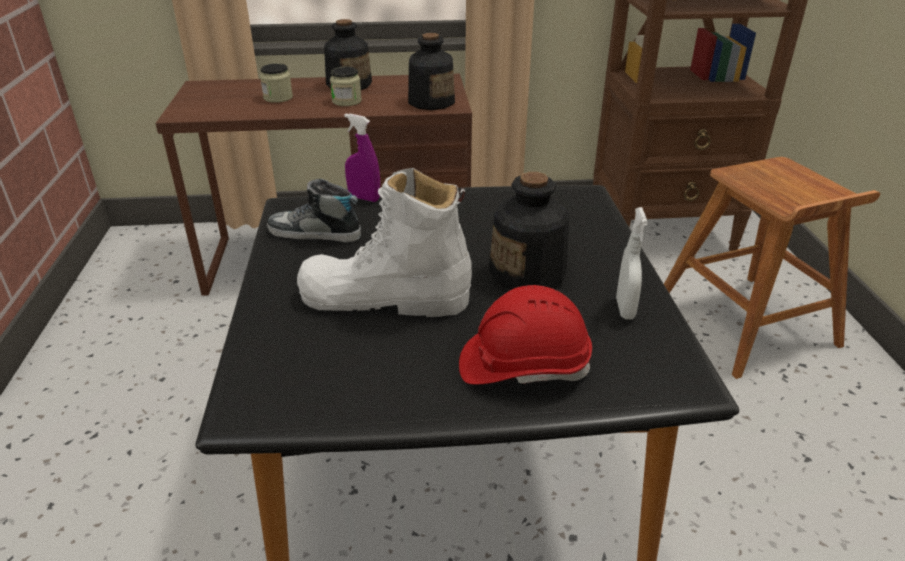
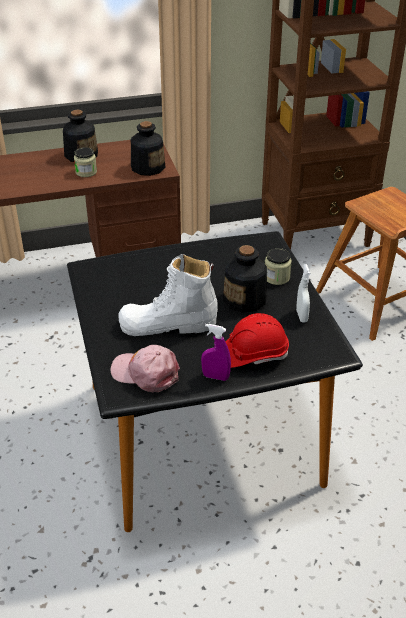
camera: 10 degrees left, 5 degrees up
jar [260,63,293,103] -> jar moved to [265,248,292,285]
shoe [267,179,361,243] -> none
purple spray bottle [344,113,380,202] -> purple spray bottle moved to [201,324,231,381]
none -> pink cap [111,345,180,392]

